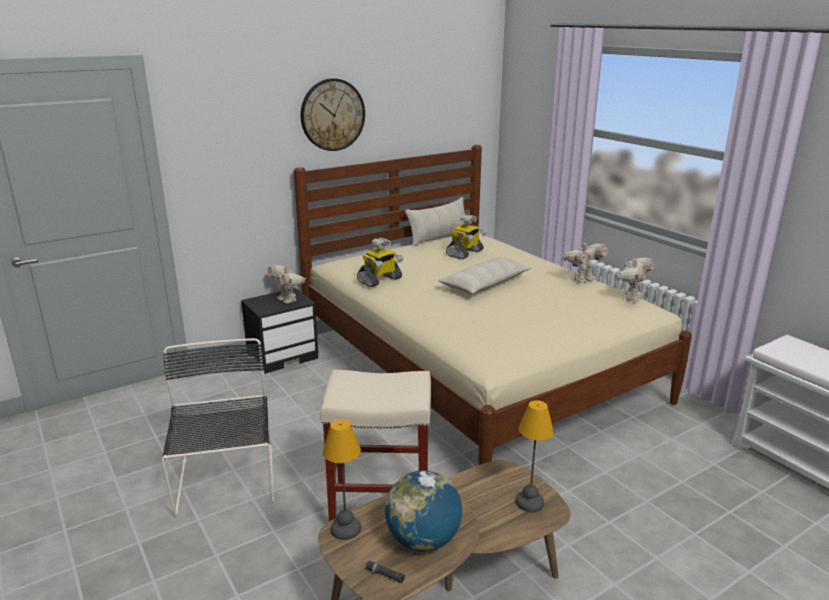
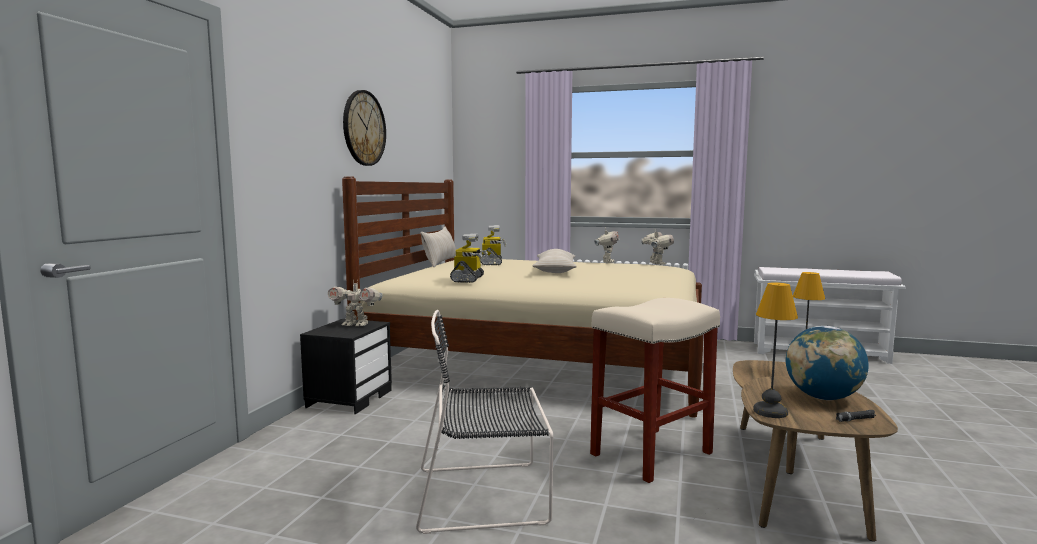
camera: 40 degrees left, 15 degrees down
black chair [161,338,274,516] -> black chair turned 45 degrees counterclockwise [416,310,553,534]

